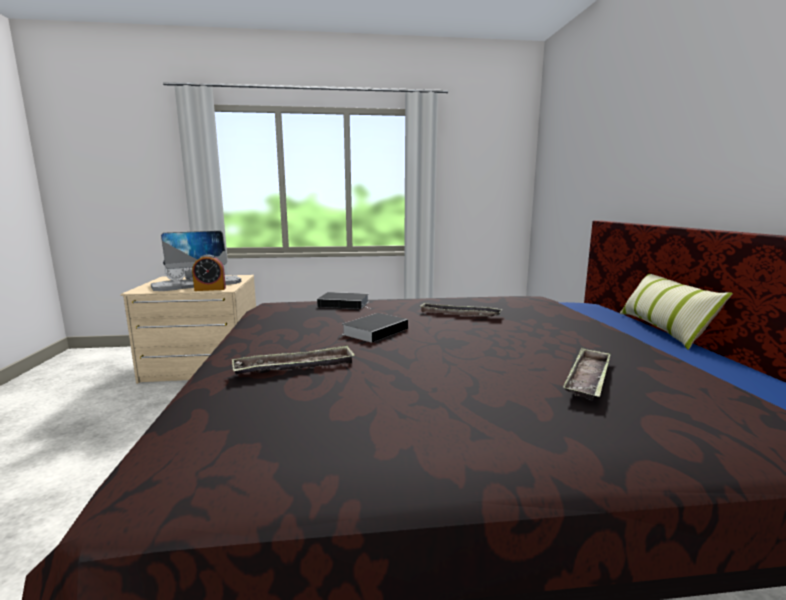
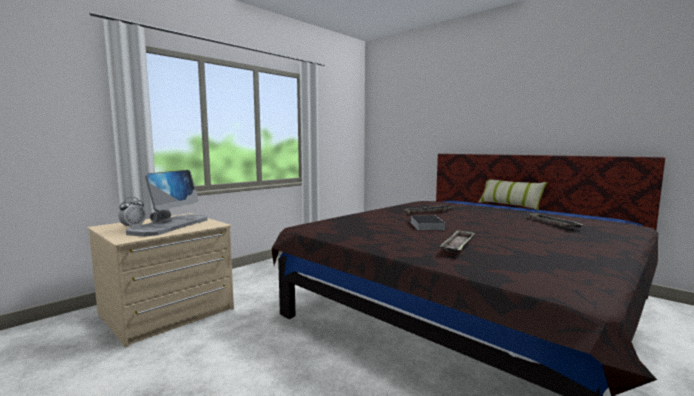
camera: 40 degrees left, 5 degrees down
alarm clock [192,254,226,291] -> none
book [317,292,369,309] -> none

